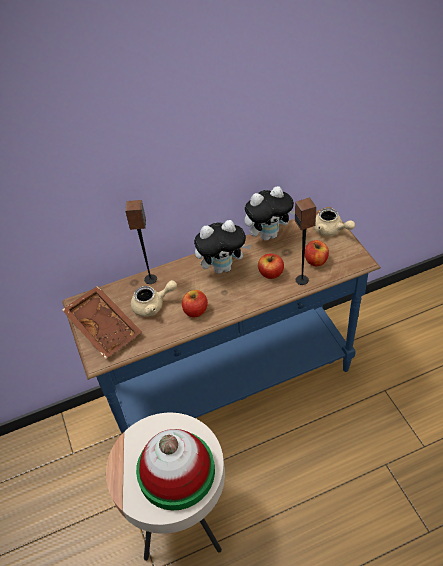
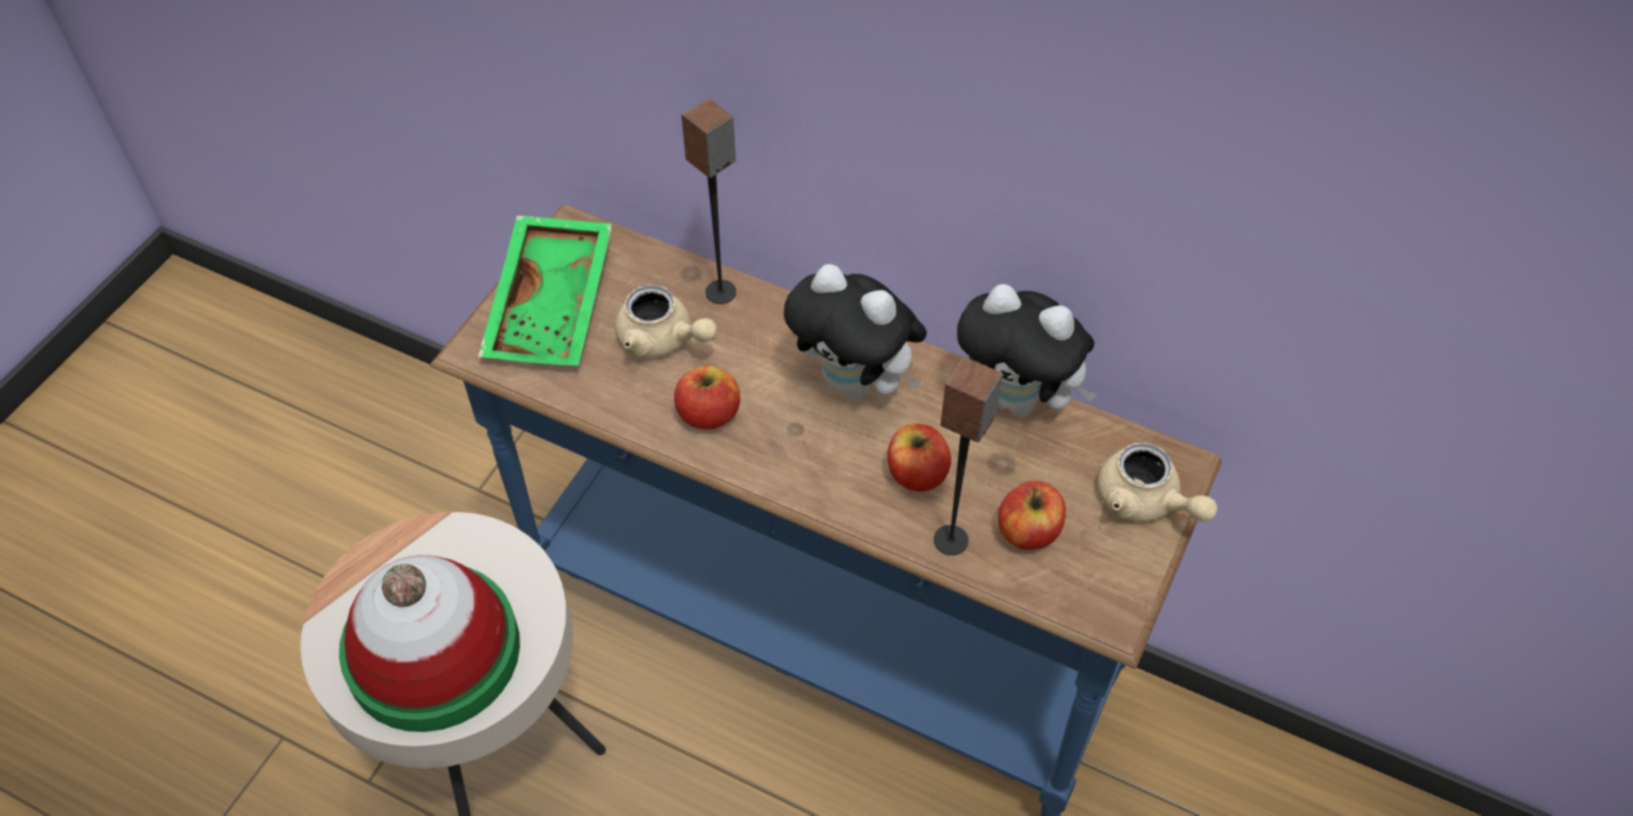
camera: 45 degrees right, 5 degrees up
brown tray [62,286,142,359] -> green tray [478,215,612,366]
beige teapot [313,208,355,236] -> beige teapot turned 45 degrees counterclockwise [1098,443,1218,522]

